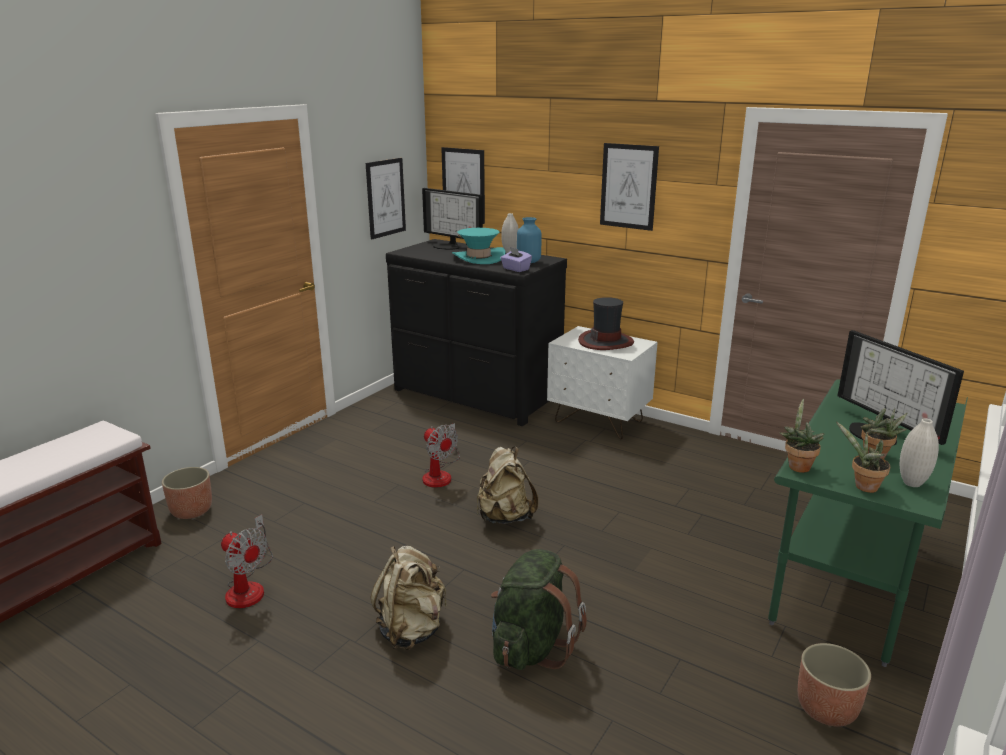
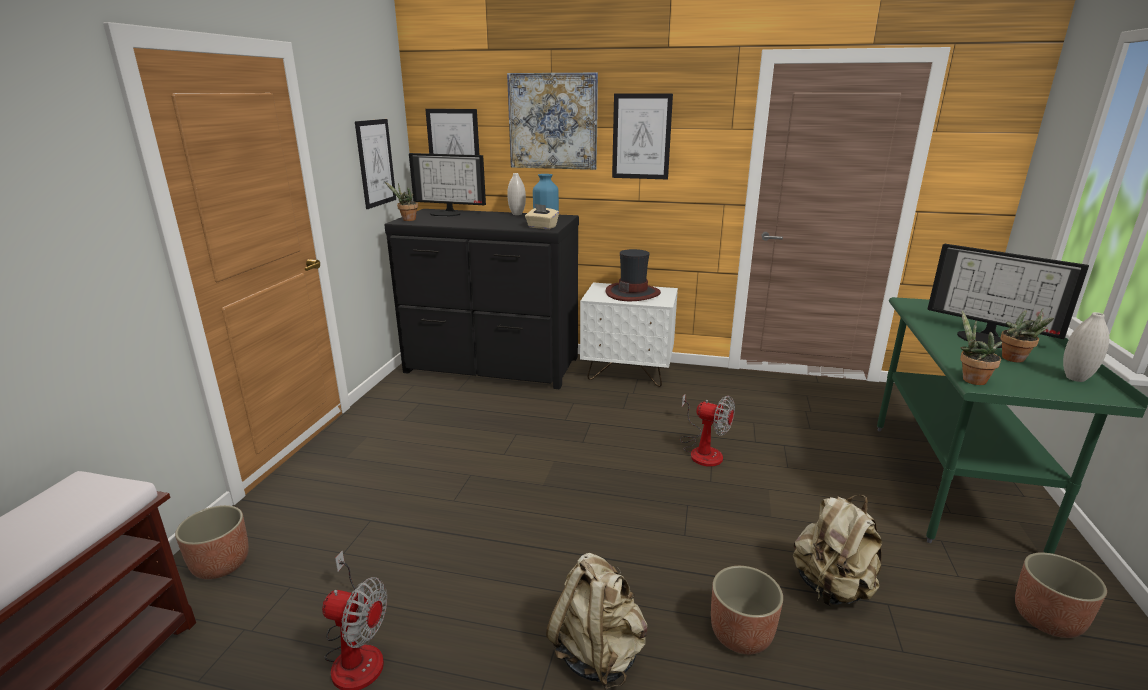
camera: 20 degrees left, 0 degrees up
fan [422,423,460,488] -> fan moved to [680,394,735,467]
turquoise hat [452,228,505,264] -> none
beige backpack [477,446,538,524] -> beige backpack moved to [793,495,882,606]
green backpack [491,549,587,670] -> planter [711,566,783,654]
purple tissue box [500,247,532,272] -> beige tissue box [525,204,559,229]
potted plant [836,421,890,493] -> potted plant moved to [385,182,418,221]
none -> picture [507,72,598,170]

